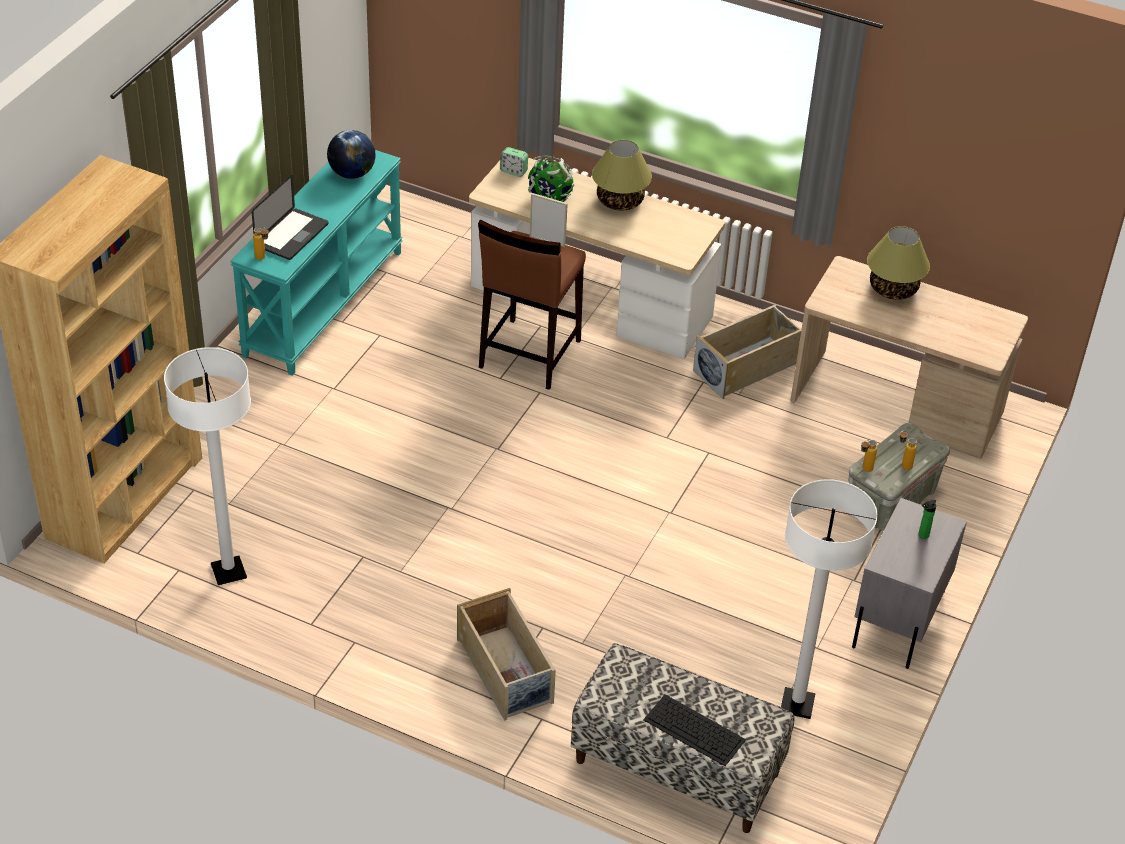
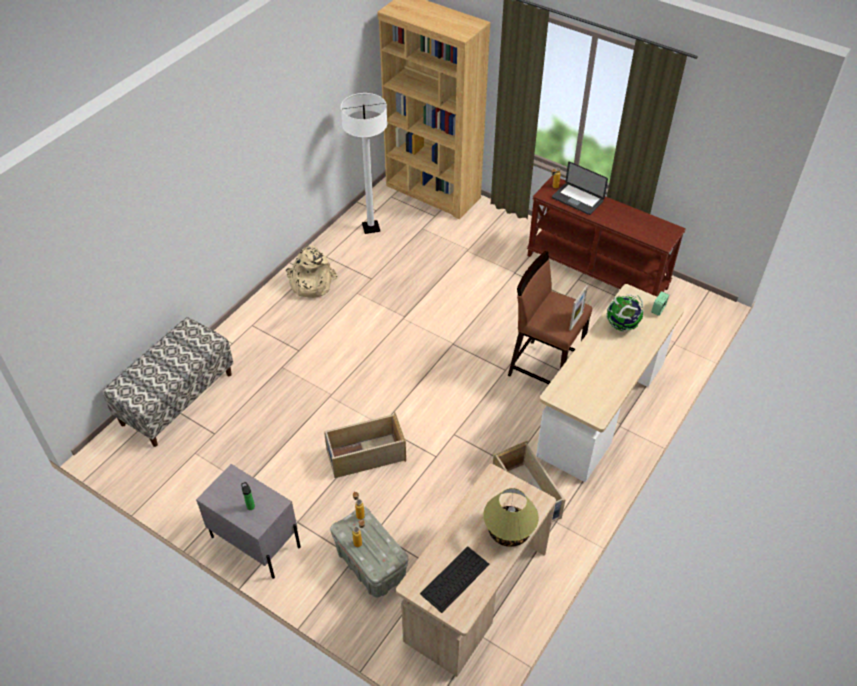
camera: 100 degrees right, 5 degrees up
turquoise console table [230,150,403,376] -> brown console table [527,175,686,297]
globe [327,130,376,179] -> none
beige storage box [457,588,556,721] -> beige storage box moved to [324,412,406,478]
table lamp [592,140,652,211] -> none
keyboard [643,694,746,766] -> keyboard moved to [420,546,490,613]
white floor lamp [781,479,878,719] -> none
none -> beige backpack [286,245,338,298]

